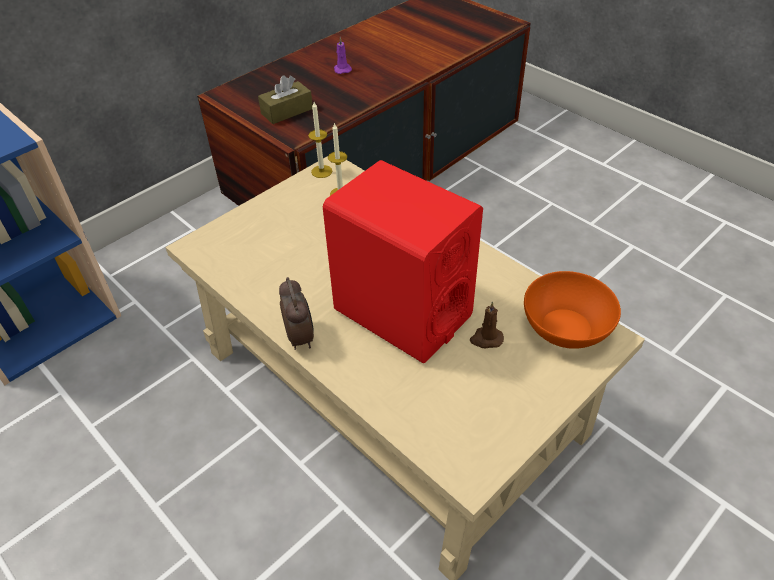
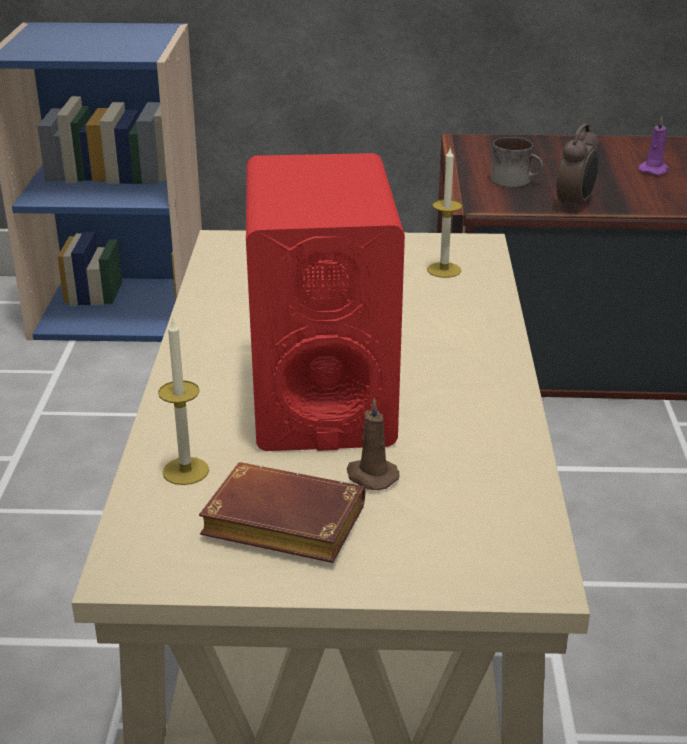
camera: 45 degrees right, 15 degrees down
brown tissue box [258,75,313,124] -> mug [491,137,543,187]
alarm clock [279,277,314,350] -> alarm clock moved to [557,124,599,211]
candle [308,102,332,178] -> candle moved to [158,318,209,485]
orange bowl [524,271,621,349] -> none
none -> brown book [199,462,365,563]

